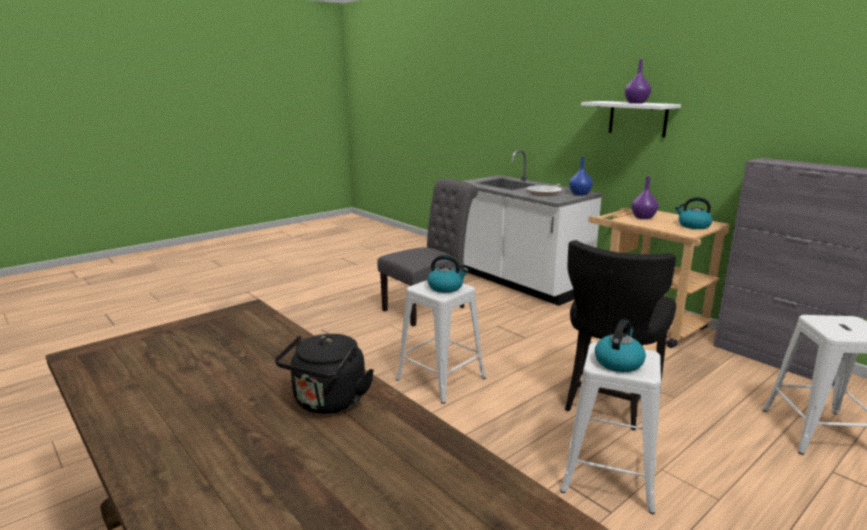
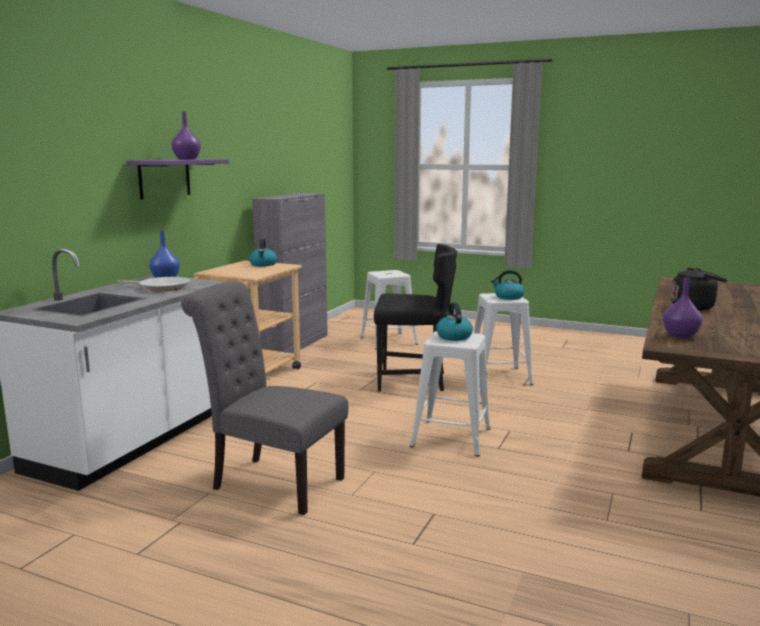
camera: 115 degrees left, 5 degrees down
white shelf [581,101,681,138] -> purple shelf [127,159,229,199]
purple vase [631,176,659,219] -> purple vase moved to [663,278,702,338]

